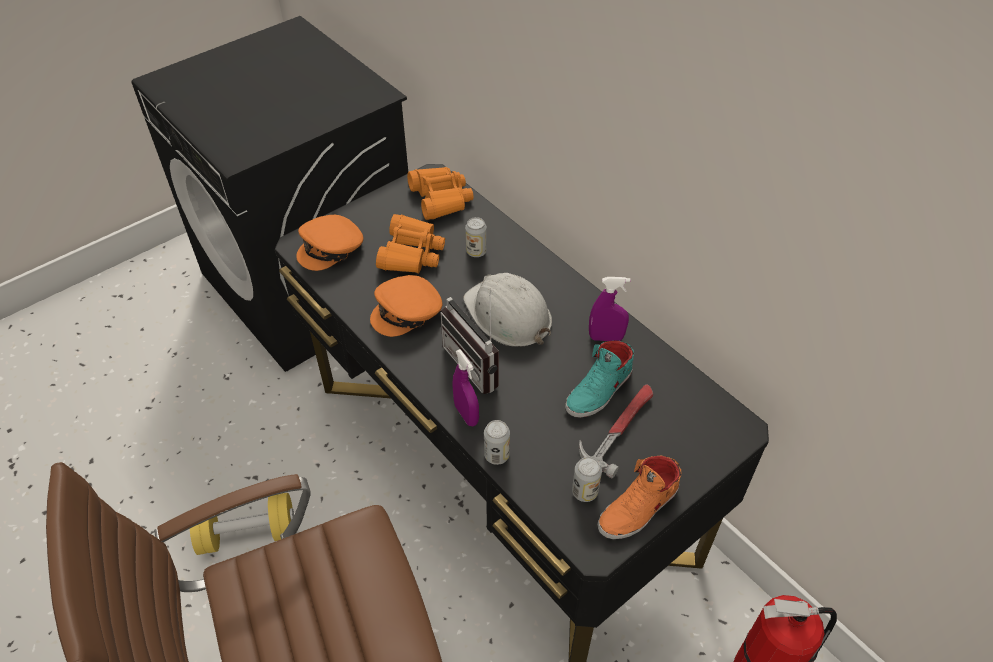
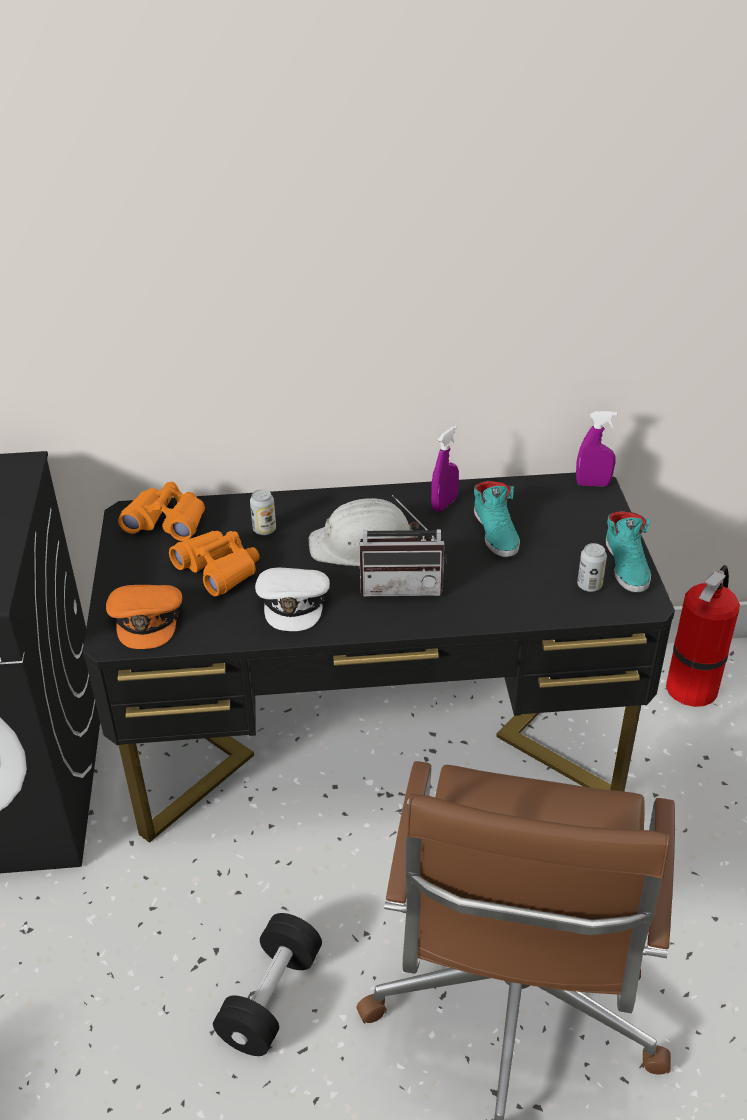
camera: 55 degrees left, 10 degrees down
yellow dumbbell [190,493,294,555] -> black dumbbell [213,913,322,1056]
orange cap [370,275,443,337] -> white cap [255,568,330,631]
purple spray bottle [452,349,479,426] -> purple spray bottle moved to [576,411,617,486]
can [484,420,510,465] -> none
hammer [579,384,653,478] -> none
orange shoe [597,456,681,539] -> turquoise shoe [606,511,651,592]

